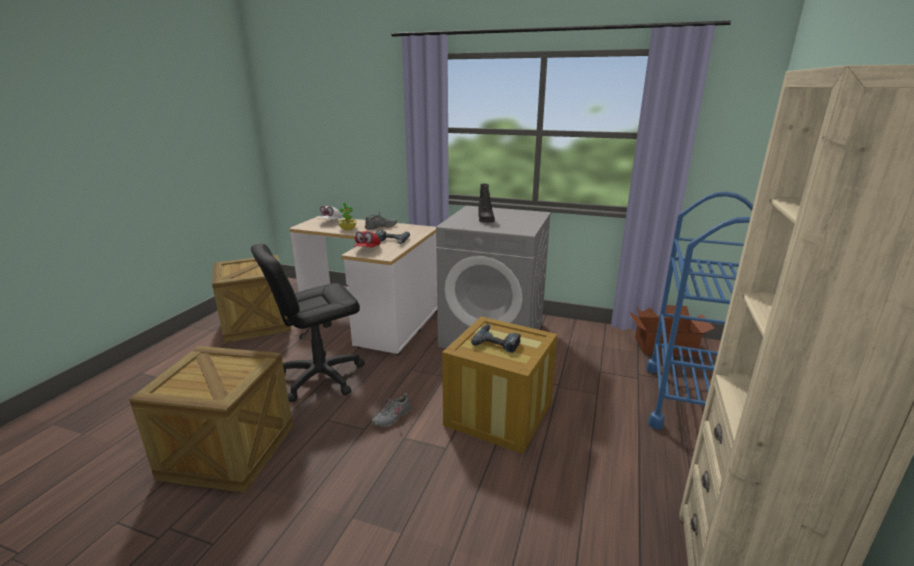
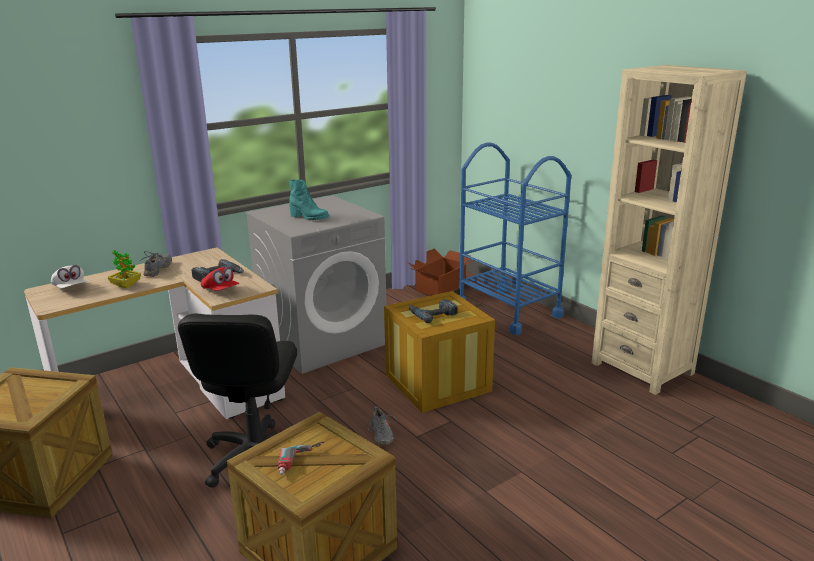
camera: 55 degrees left, 0 degrees up
black boot [478,184,495,223] -> turquoise boot [289,180,329,221]
none -> power drill [278,442,325,475]

